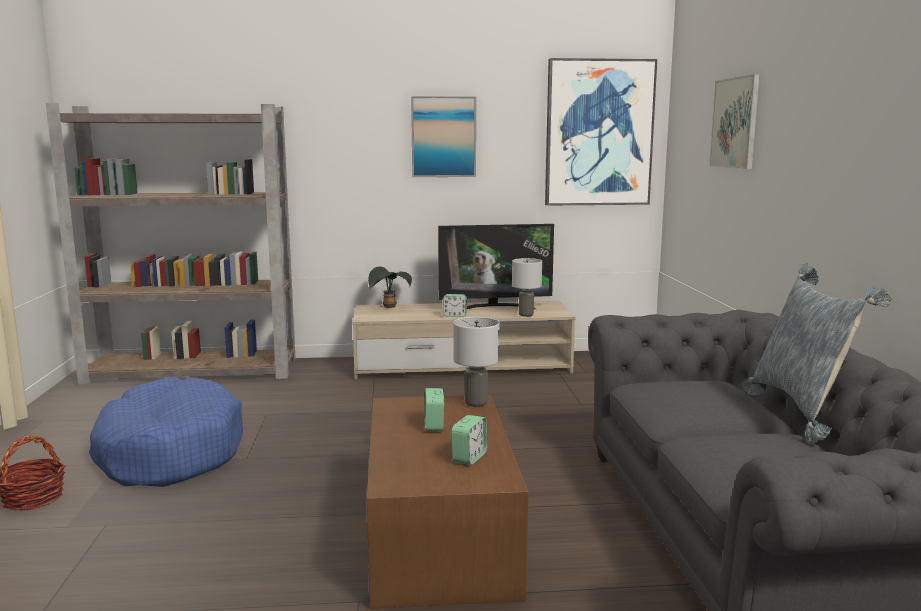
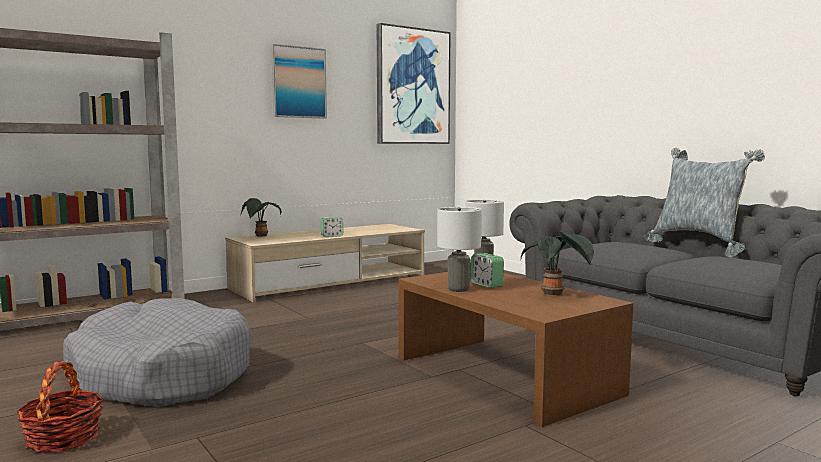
camera: 30 degrees left, 5 degrees down
blue dog bed [89,377,243,487] -> grey dog bed [63,298,250,408]
television [438,224,554,310] -> none
alarm clock [451,415,487,465] -> potted plant [521,231,594,296]
white table lamp [512,258,542,317] -> white table lamp moved to [437,207,482,292]
picture [709,74,760,169] -> none

